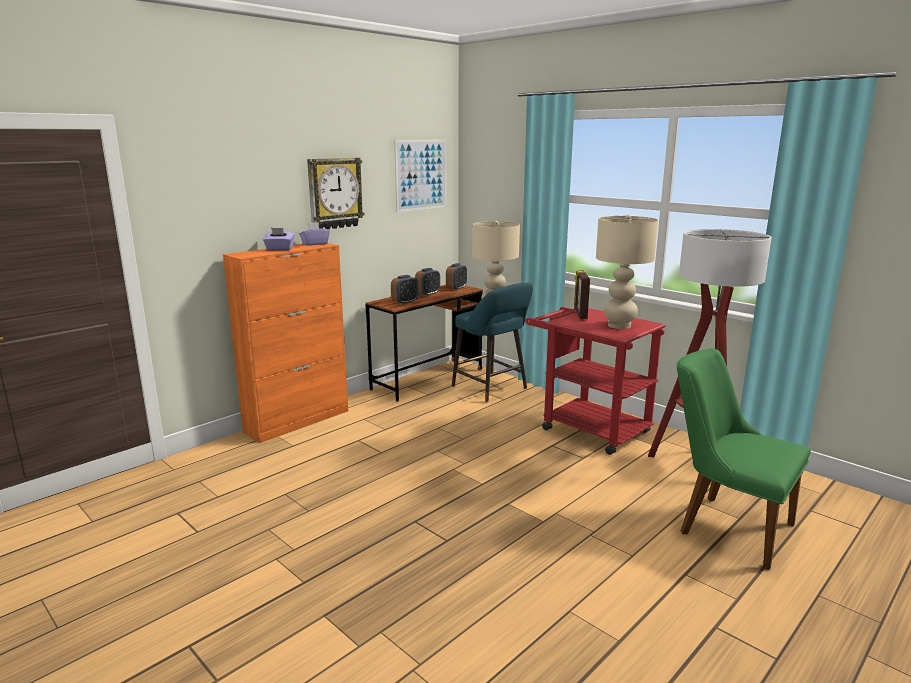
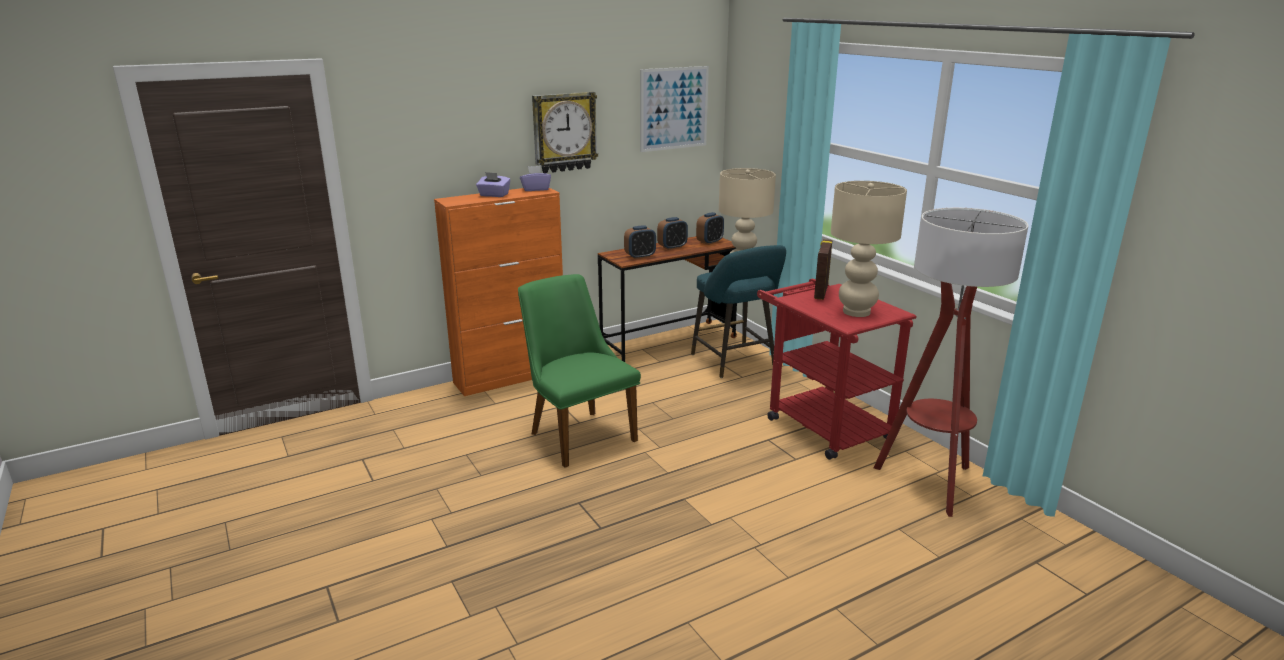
camera: 15 degrees right, 5 degrees up
green chair [677,348,811,570] -> green chair moved to [518,274,641,468]

